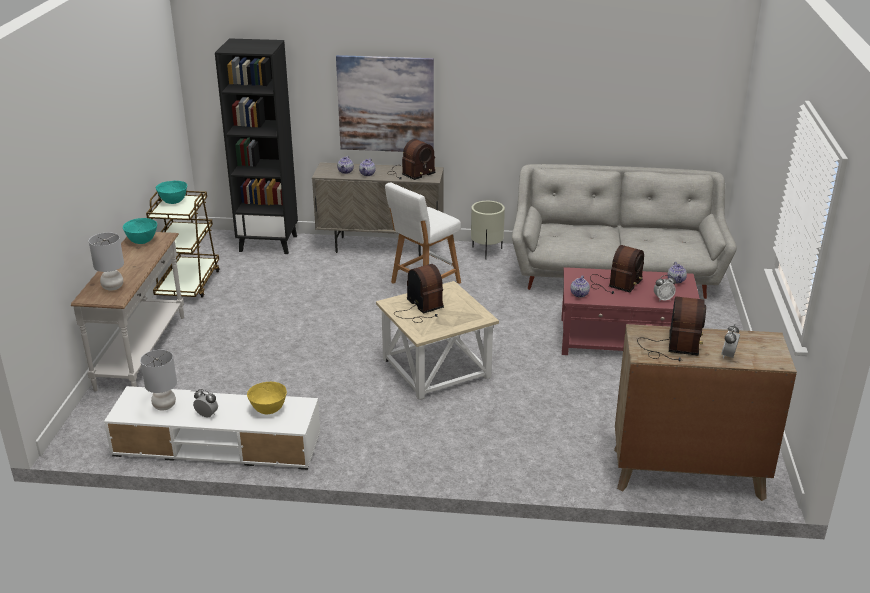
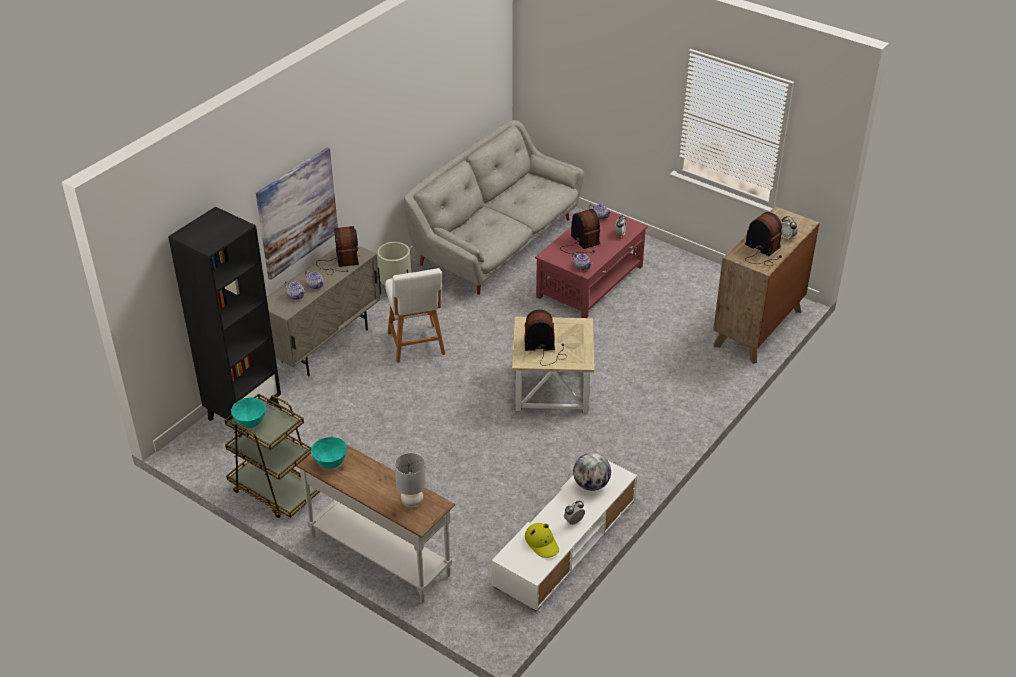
camera: 60 degrees left, 10 degrees up
grey table lamp [140,349,177,410] -> yellow hat [525,523,559,558]
yellow bowl [247,382,287,414] -> globe [573,453,611,491]

